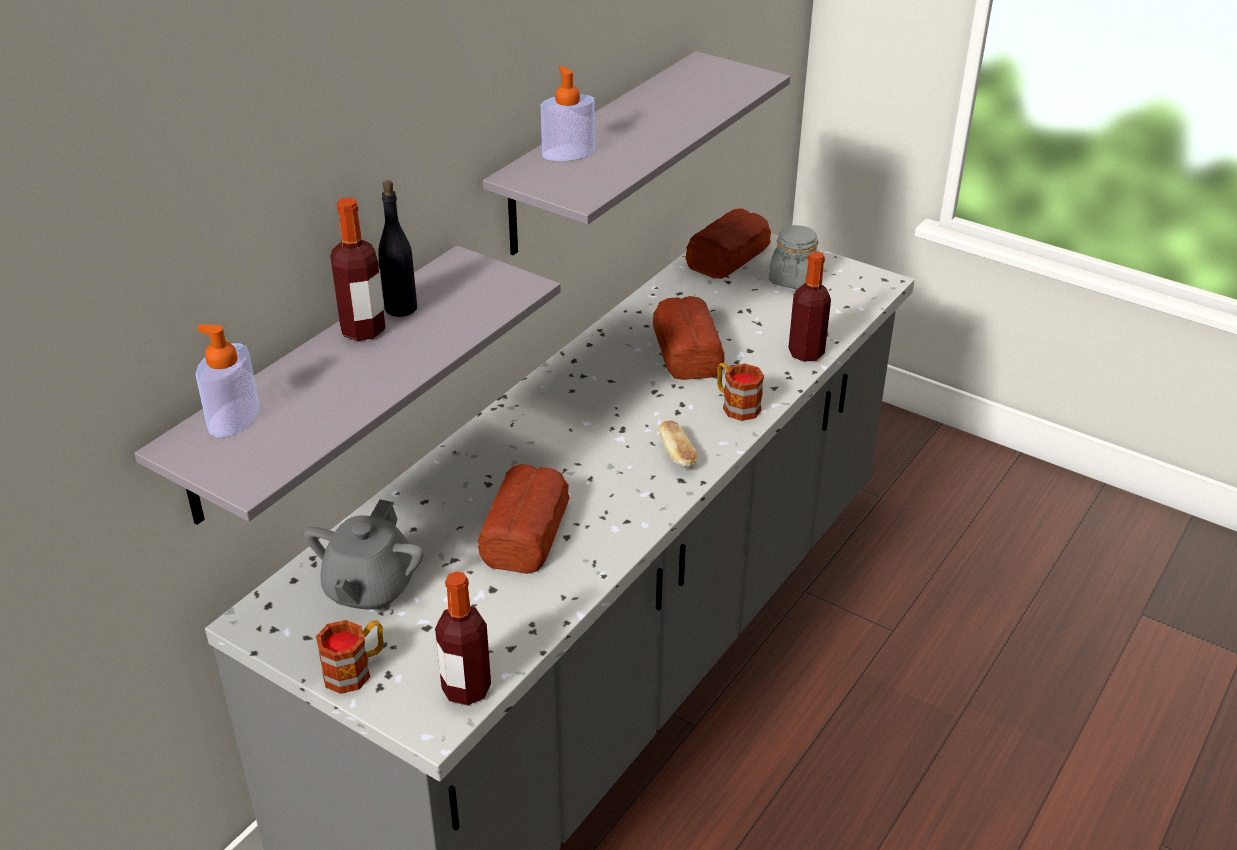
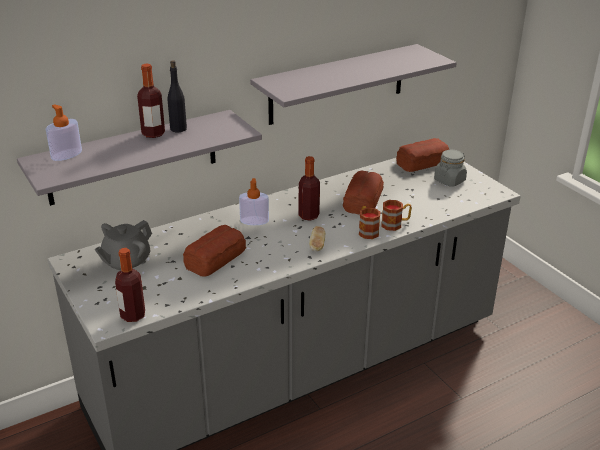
camera: 25 degrees right, 5 degrees down
mug [316,620,384,694] -> mug moved to [381,200,412,231]
soap dispenser [541,66,595,161] -> soap dispenser moved to [239,178,269,225]
bottle [788,251,831,362] -> bottle moved to [299,156,320,221]

